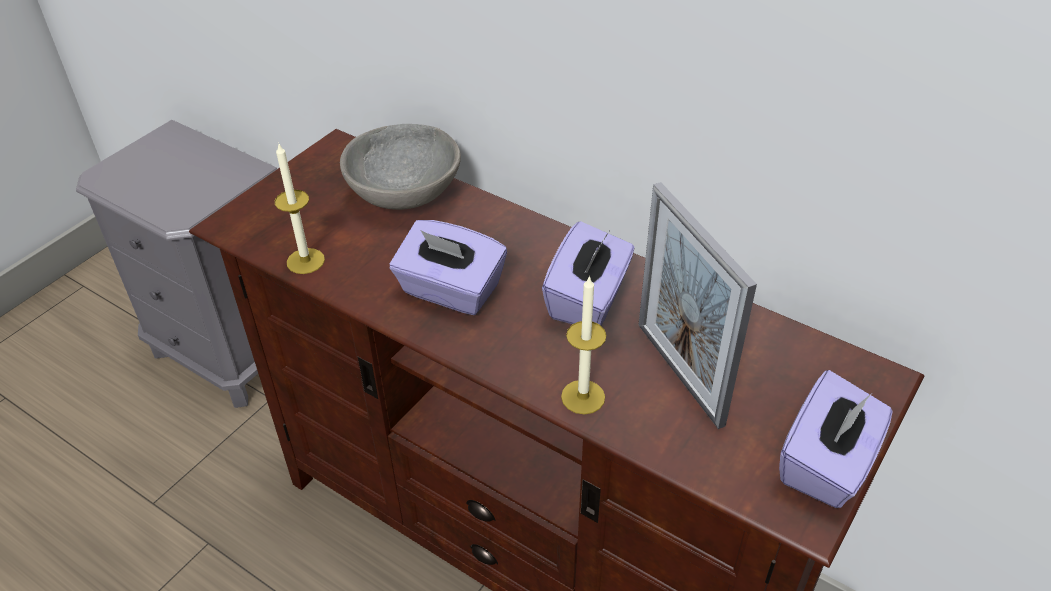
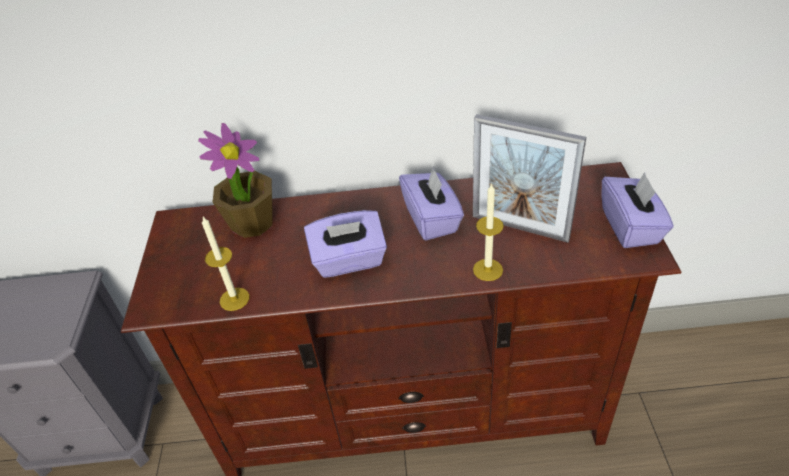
camera: 35 degrees left, 0 degrees up
grey bowl [340,124,461,210] -> potted plant [198,123,273,238]

